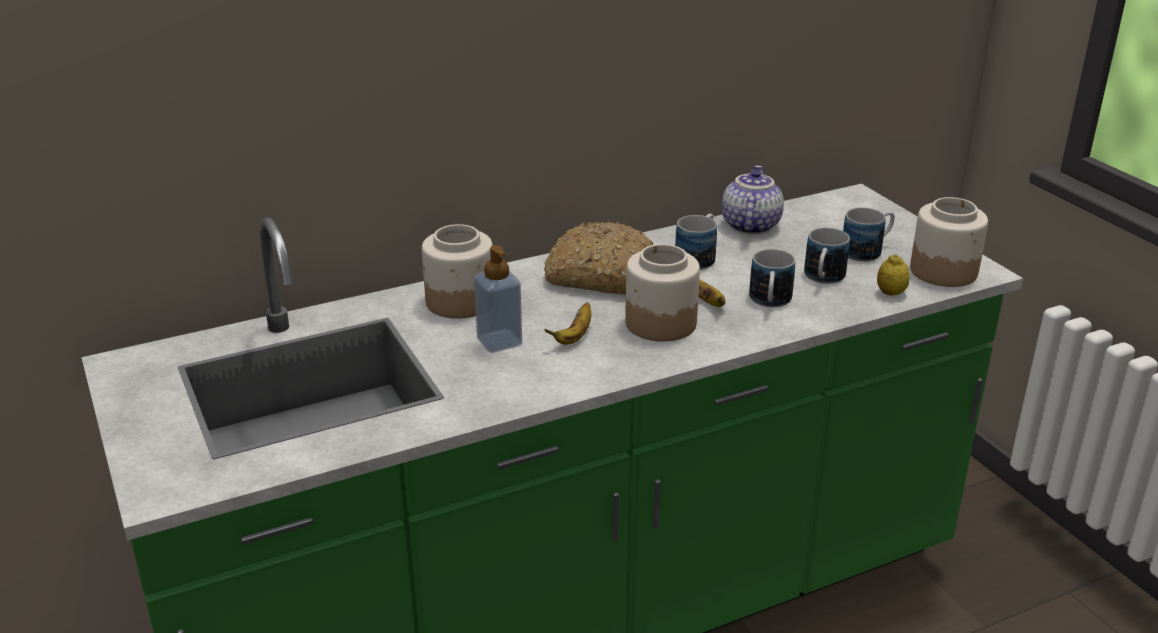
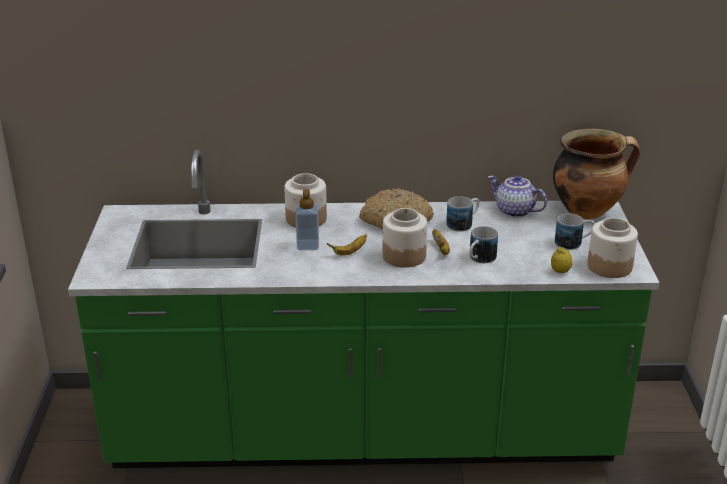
camera: 25 degrees right, 0 degrees up
teapot [722,165,784,235] -> teapot turned 90 degrees counterclockwise [488,175,547,218]
mug [804,227,850,284] -> none
none -> cooking pot [553,129,640,219]

